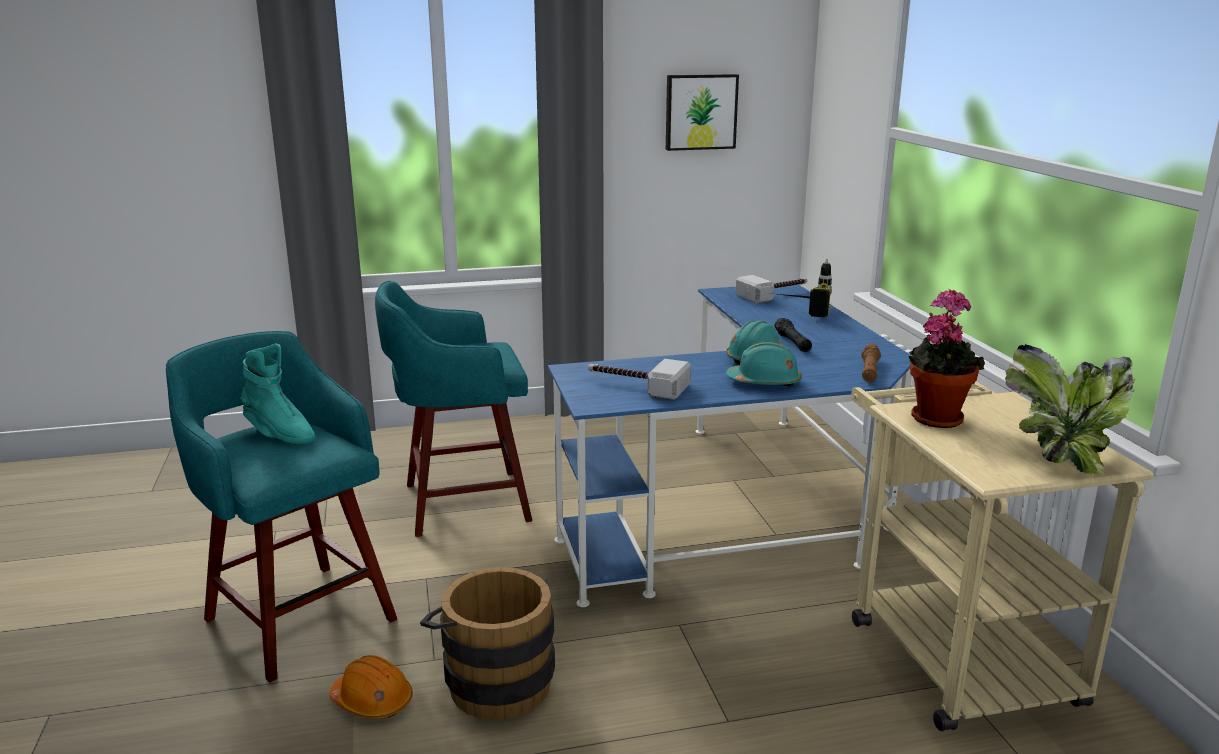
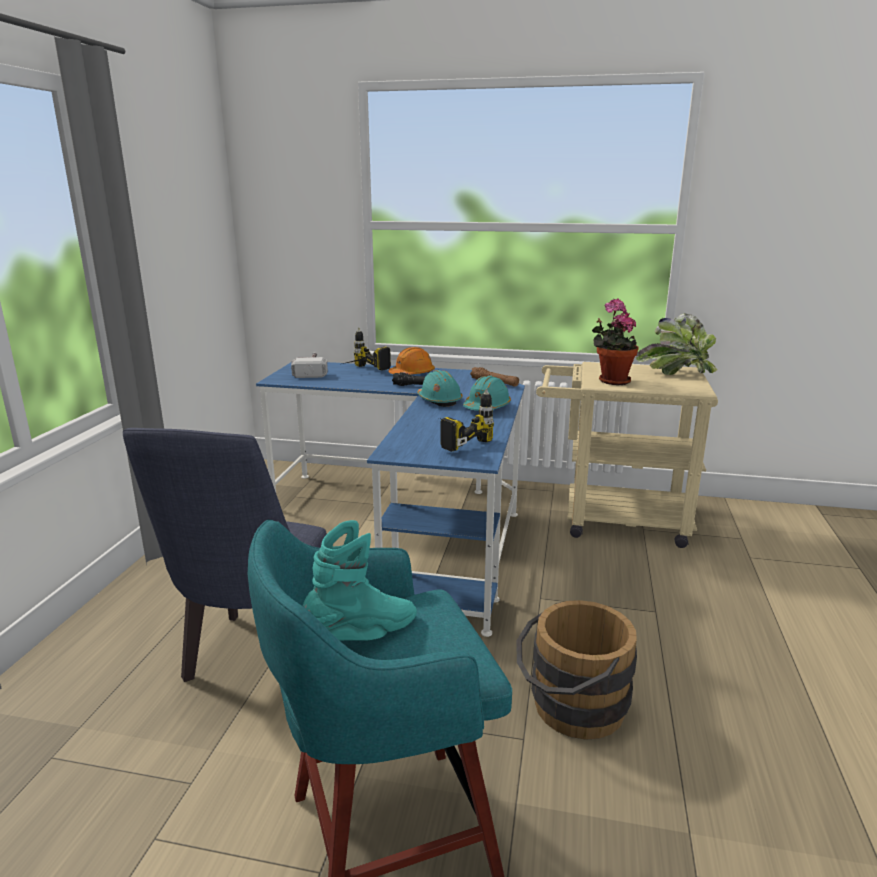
camera: 65 degrees left, 0 degrees up
orange hard hat [330,655,413,719] -> orange hard hat moved to [388,347,435,375]
turquoise stool [375,281,532,537] -> blue chair [123,428,327,682]
hammer [588,359,691,400] -> power drill [439,389,494,452]
picture [666,74,739,151] -> none

